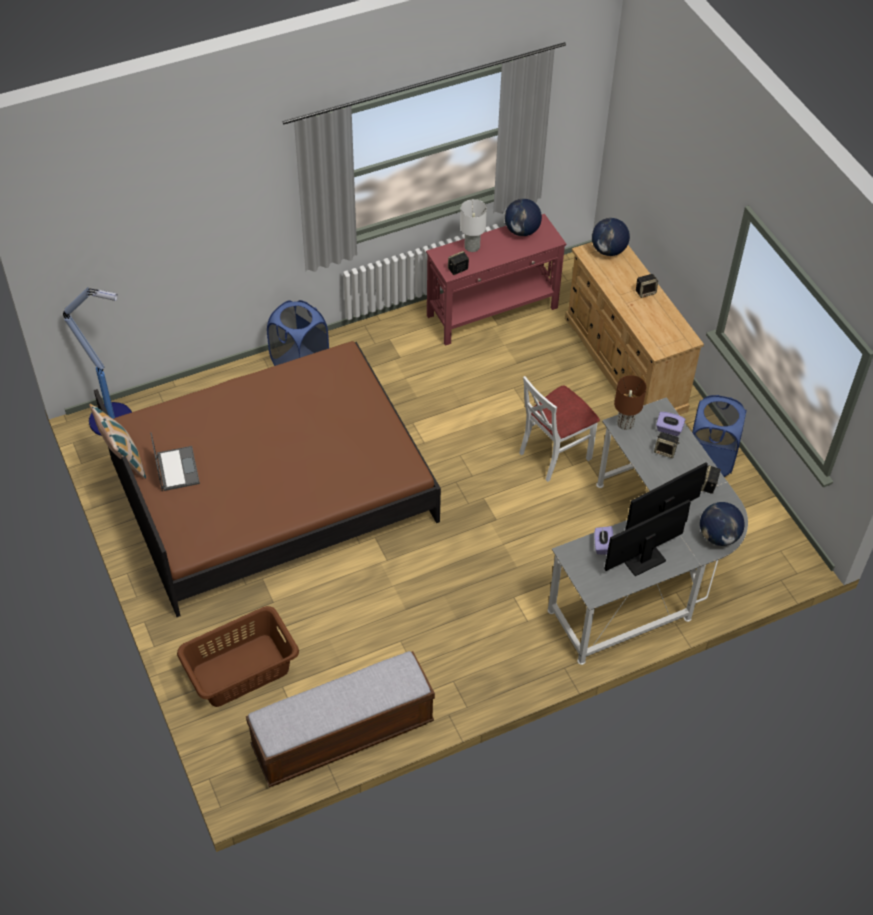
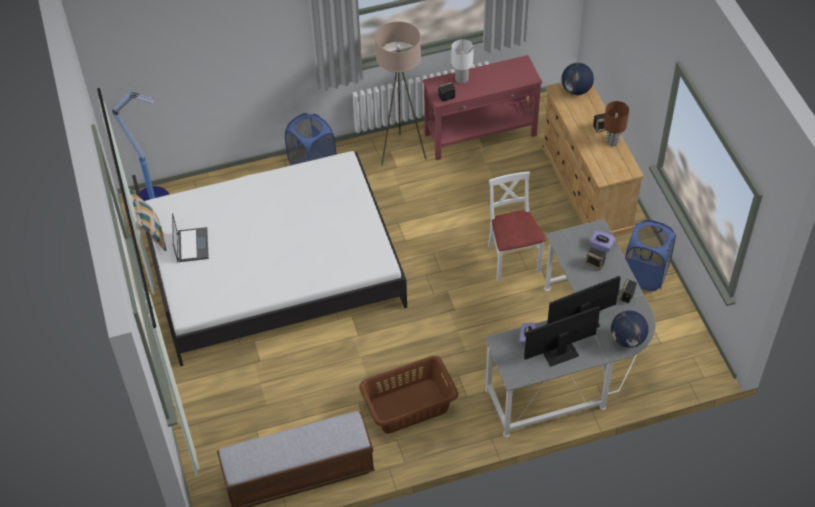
camera: 10 degrees right, 0 degrees up
brown bed [94,341,441,617] -> white bed [132,151,407,366]
brown laundry basket [177,606,299,707] -> brown laundry basket moved to [359,356,458,434]
globe [504,199,542,236] -> none
white chair [519,376,600,482] -> white chair turned 105 degrees clockwise [488,172,546,282]
brown table lamp [614,375,647,430] -> brown table lamp moved to [604,101,629,146]
none -> beige floor lamp [375,21,426,166]

